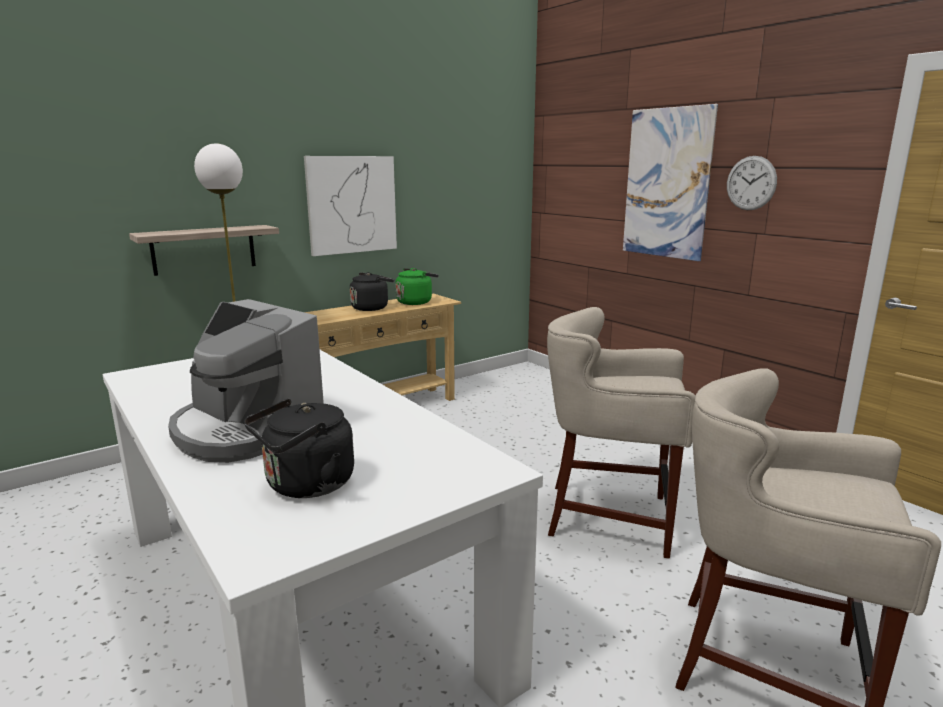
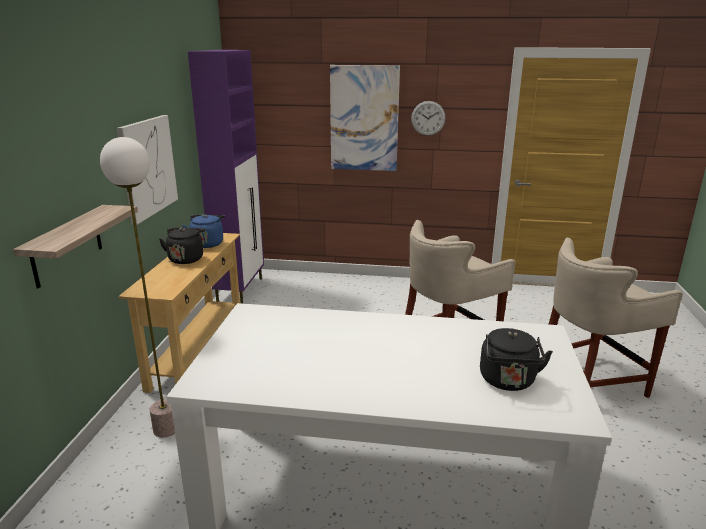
camera: 45 degrees left, 5 degrees up
coffee machine [168,299,324,463] -> none
green kettle [396,268,439,305] -> blue kettle [182,214,225,248]
none -> purple cabinet [188,50,264,304]

